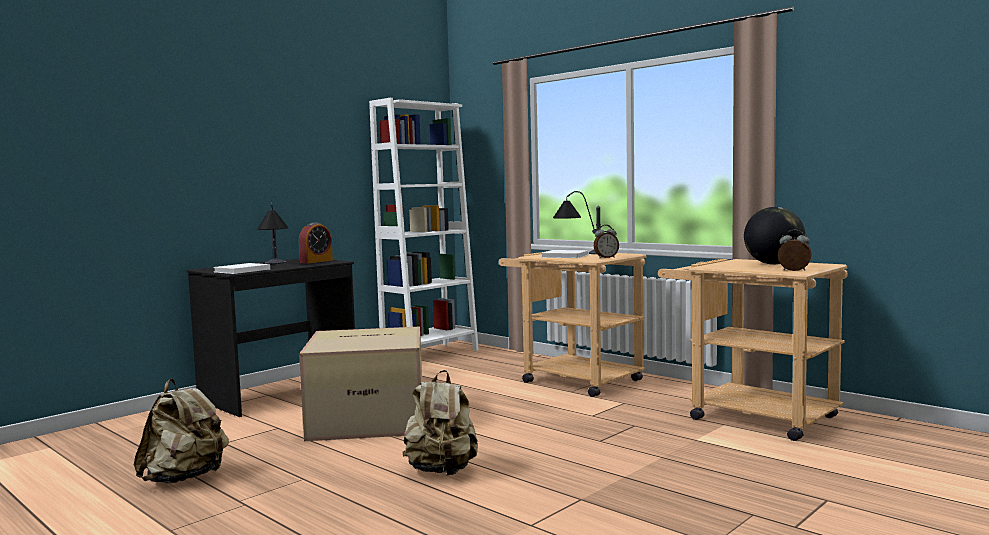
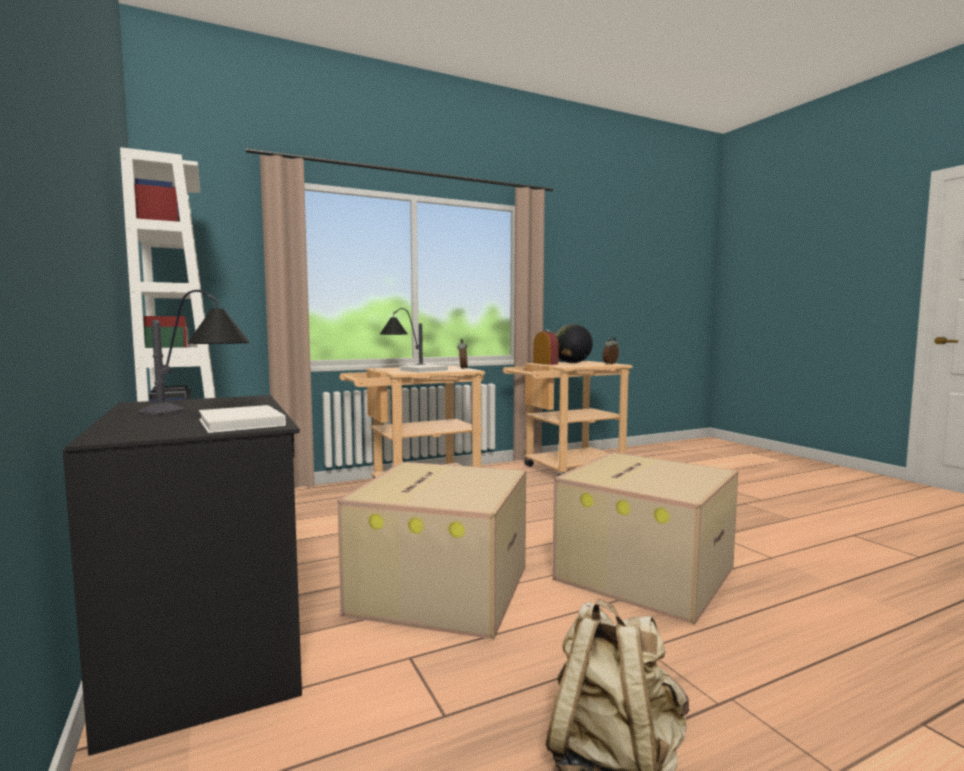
camera: 70 degrees left, 0 degrees up
alarm clock [299,222,333,263] -> alarm clock moved to [533,330,559,365]
beige backpack [402,370,478,476] -> cardboard box [552,452,738,625]

